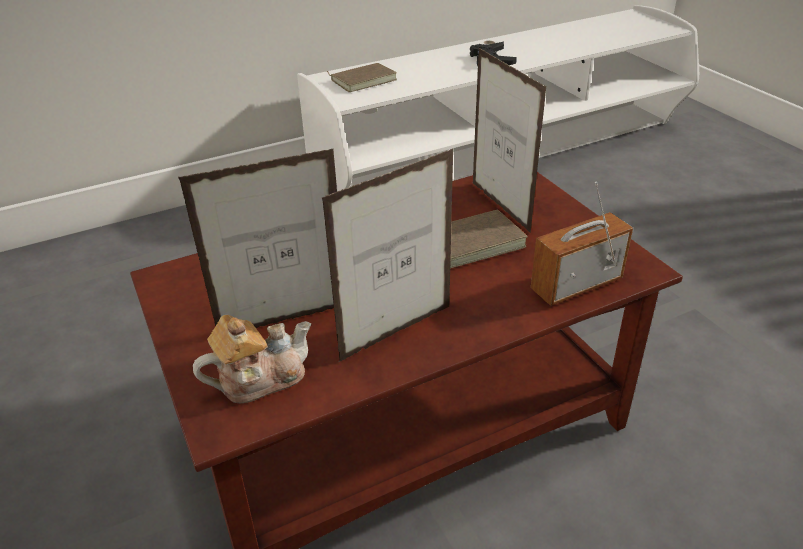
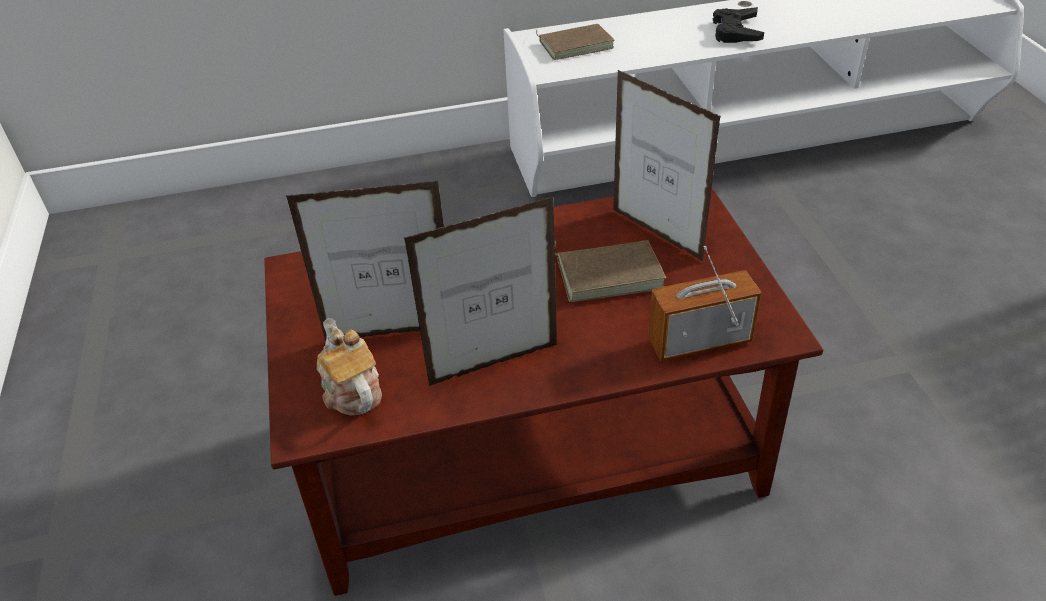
camera: 15 degrees right, 5 degrees up
teapot [193,315,312,403] -> teapot turned 105 degrees counterclockwise [317,318,382,416]
picture frame [472,47,546,233] -> picture frame turned 150 degrees clockwise [613,70,721,262]

